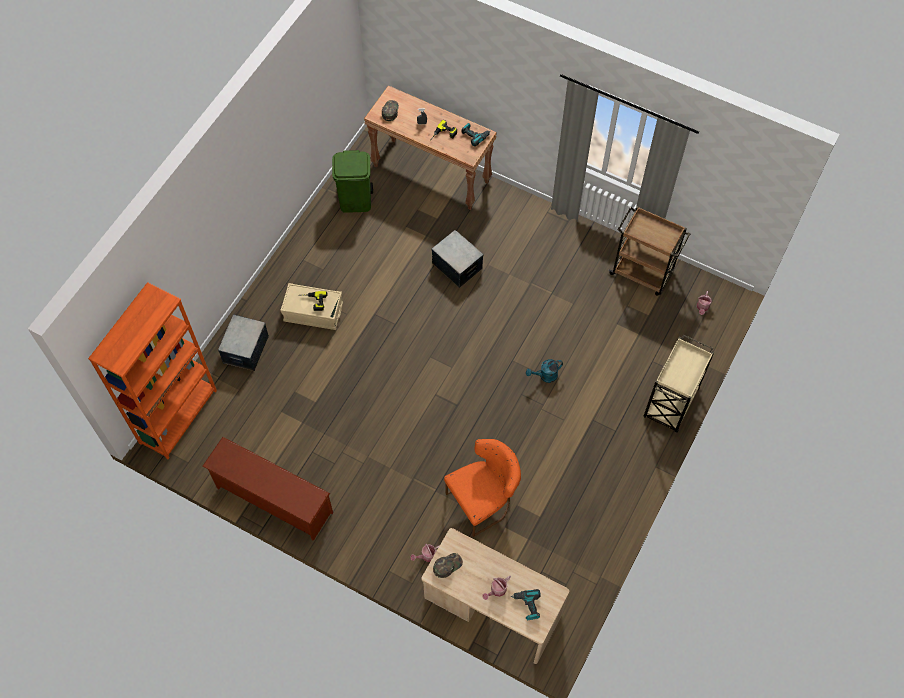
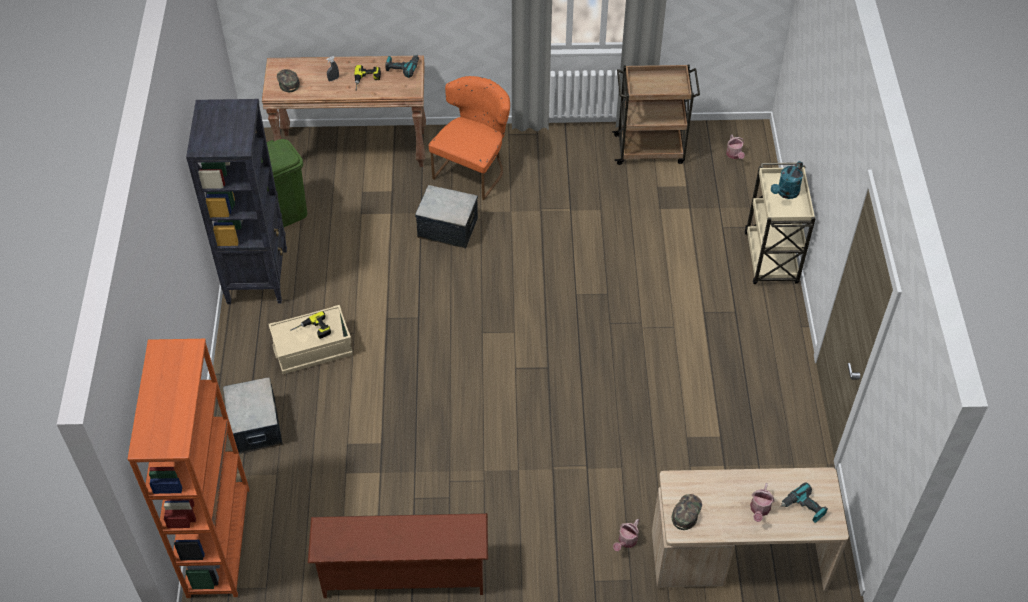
camera: 30 degrees left, 10 degrees down
orange chair [444,439,521,537] -> orange chair moved to [429,76,510,200]
turquoise watering can [526,359,563,383] -> turquoise watering can moved to [771,161,803,199]
none -> black bookcase [186,99,287,304]

